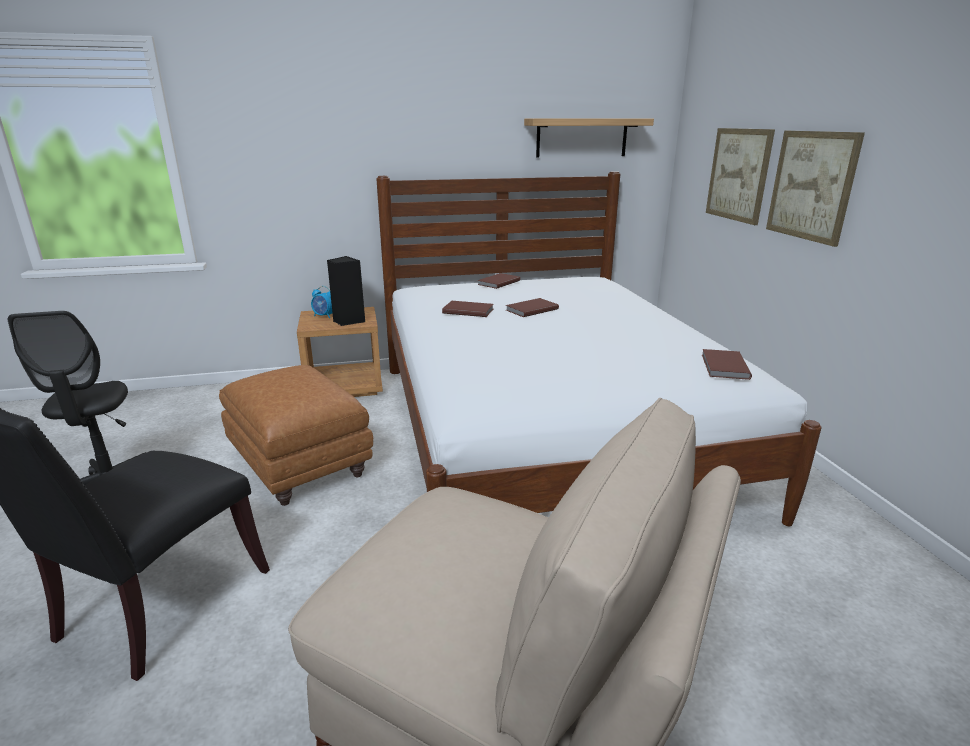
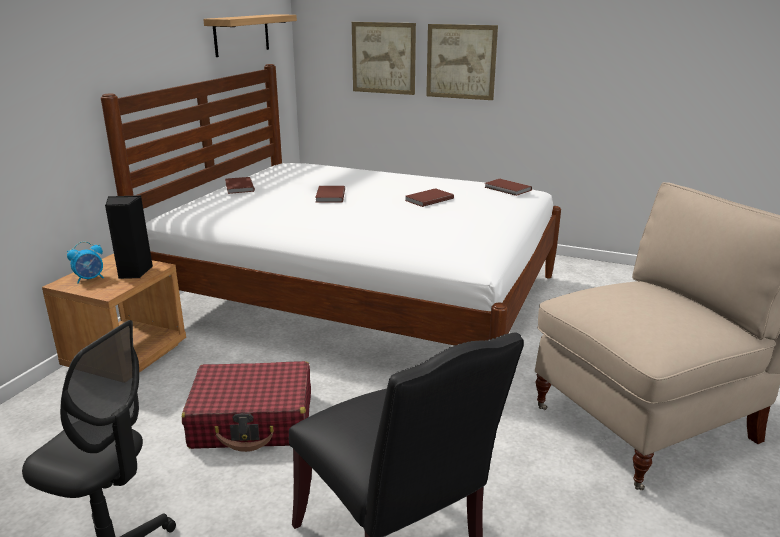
camera: 55 degrees left, 0 degrees up
brown ottoman [219,365,373,506] -> red suitcase [182,361,311,452]
brown book [442,301,493,317] -> brown book moved to [405,188,454,207]

